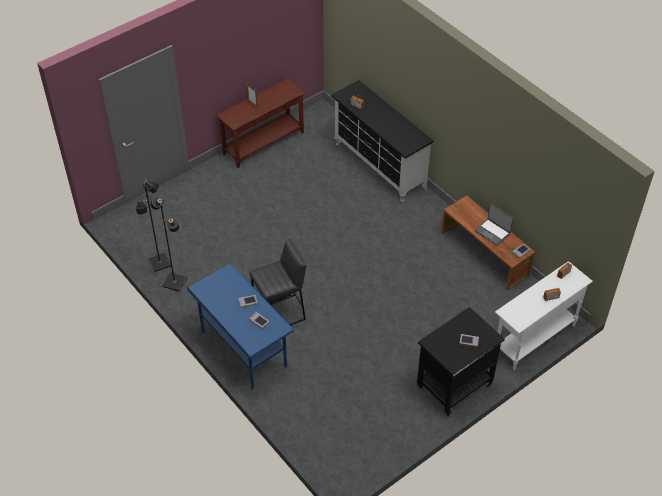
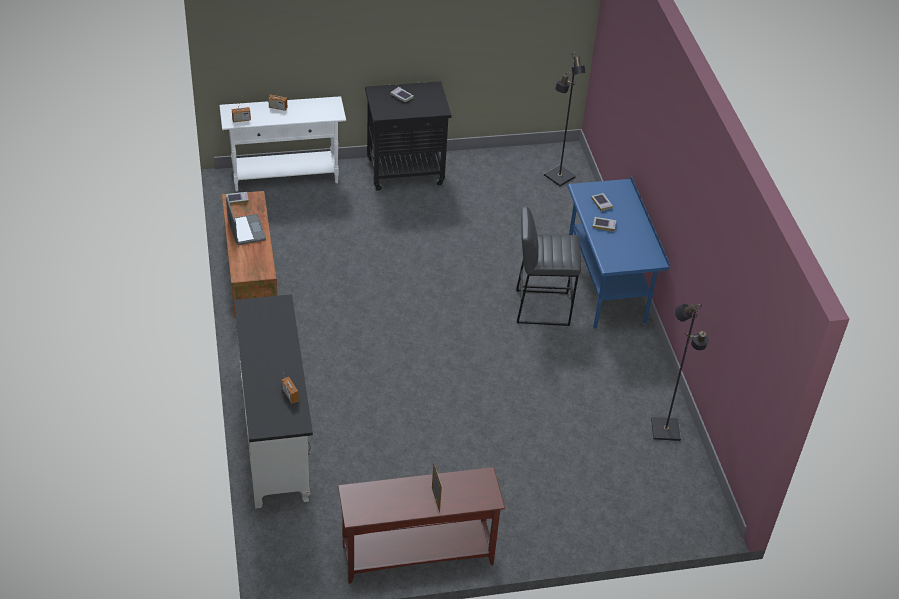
camera: 155 degrees left, 5 degrees down
black floor lamp [150,198,187,292] -> black floor lamp moved to [544,53,585,186]

